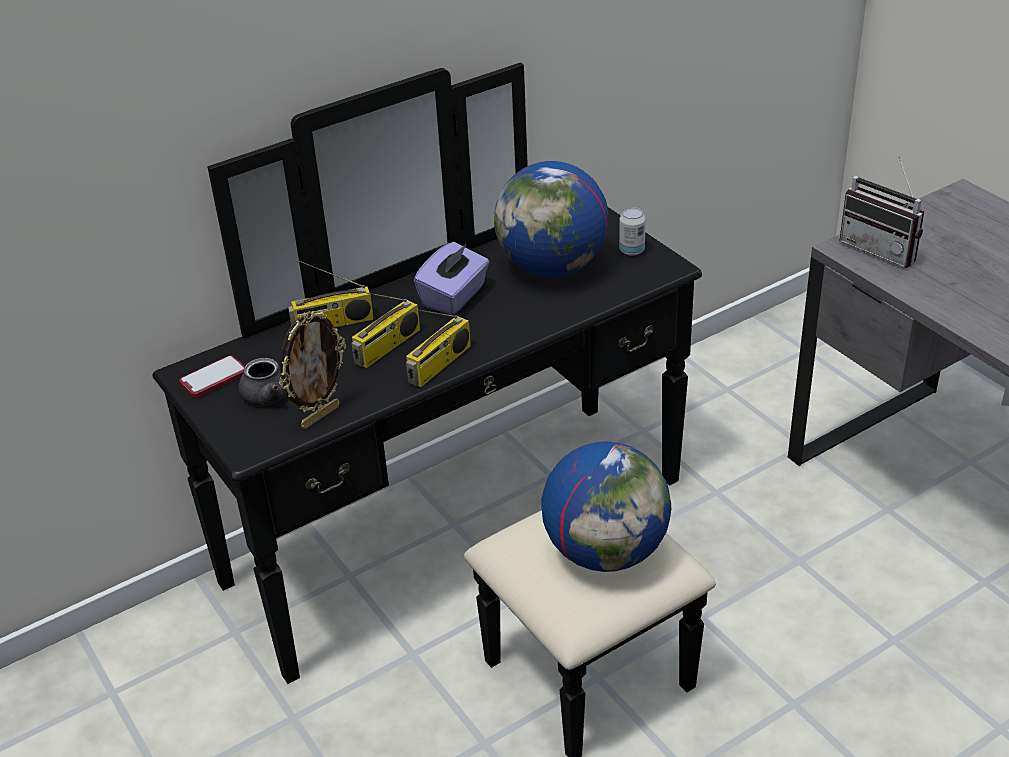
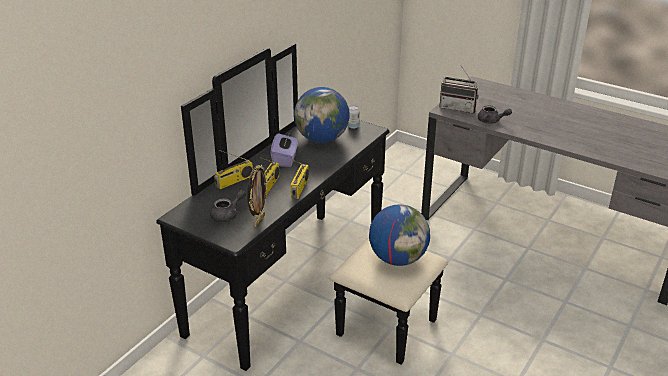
camera: 25 degrees left, 5 degrees down
phone [179,355,245,398] -> none
none -> grey teapot [478,105,512,124]

